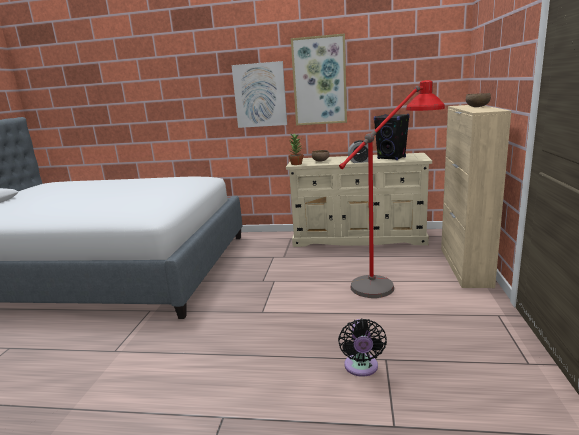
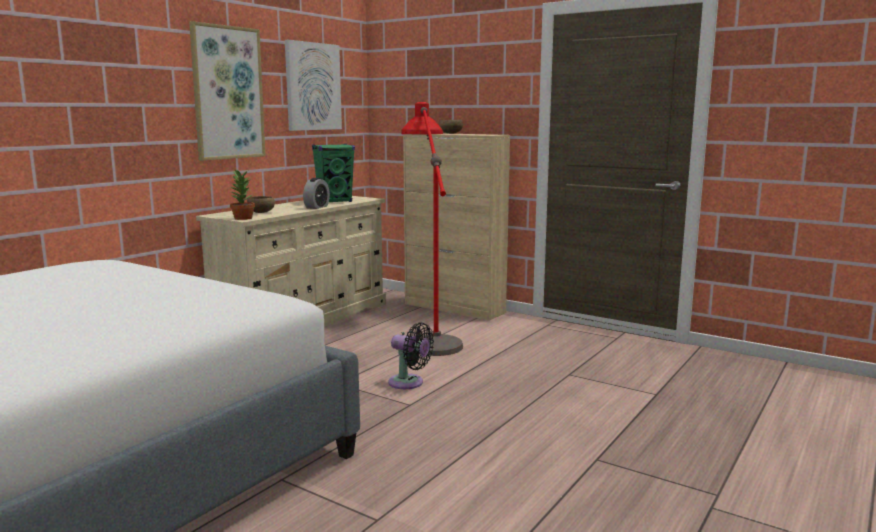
camera: 65 degrees left, 5 degrees down
picture [232,61,287,128] -> picture moved to [285,40,342,131]
black fan [338,319,387,377] -> black fan moved to [388,322,434,389]
black speaker [374,114,410,160] -> green speaker [312,144,355,202]

